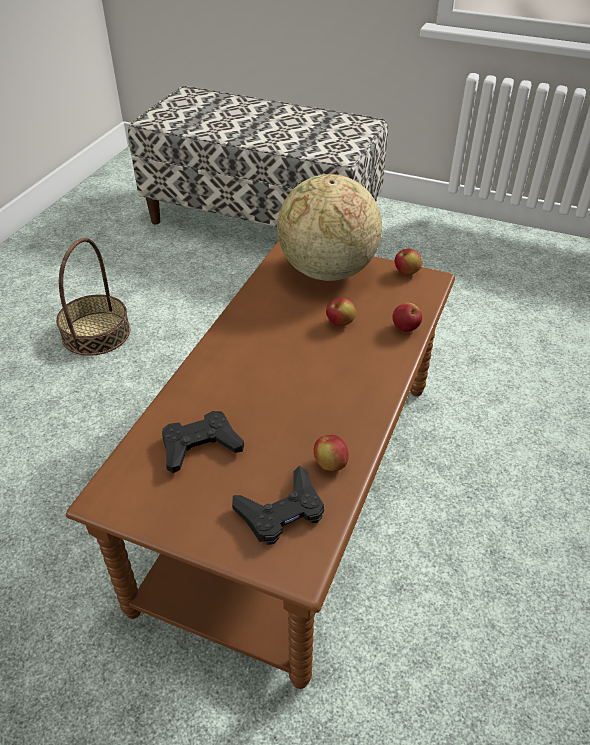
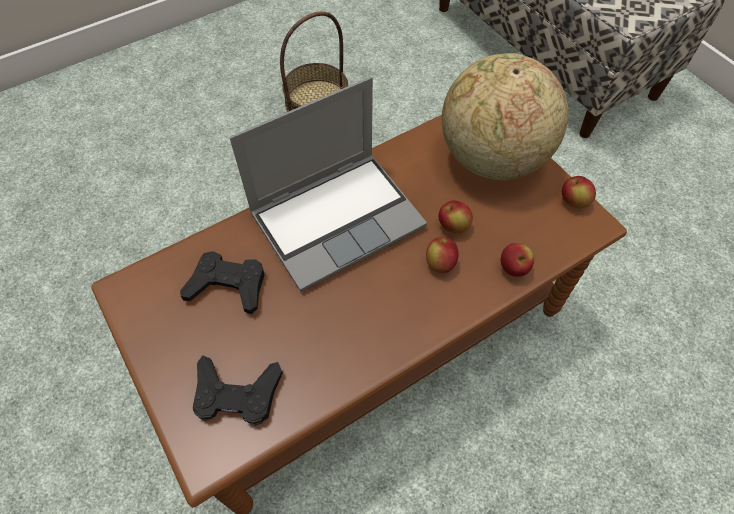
camera: 35 degrees right, 15 degrees up
apple [314,435,349,471] -> apple moved to [426,237,459,273]
none -> laptop [230,77,427,292]

